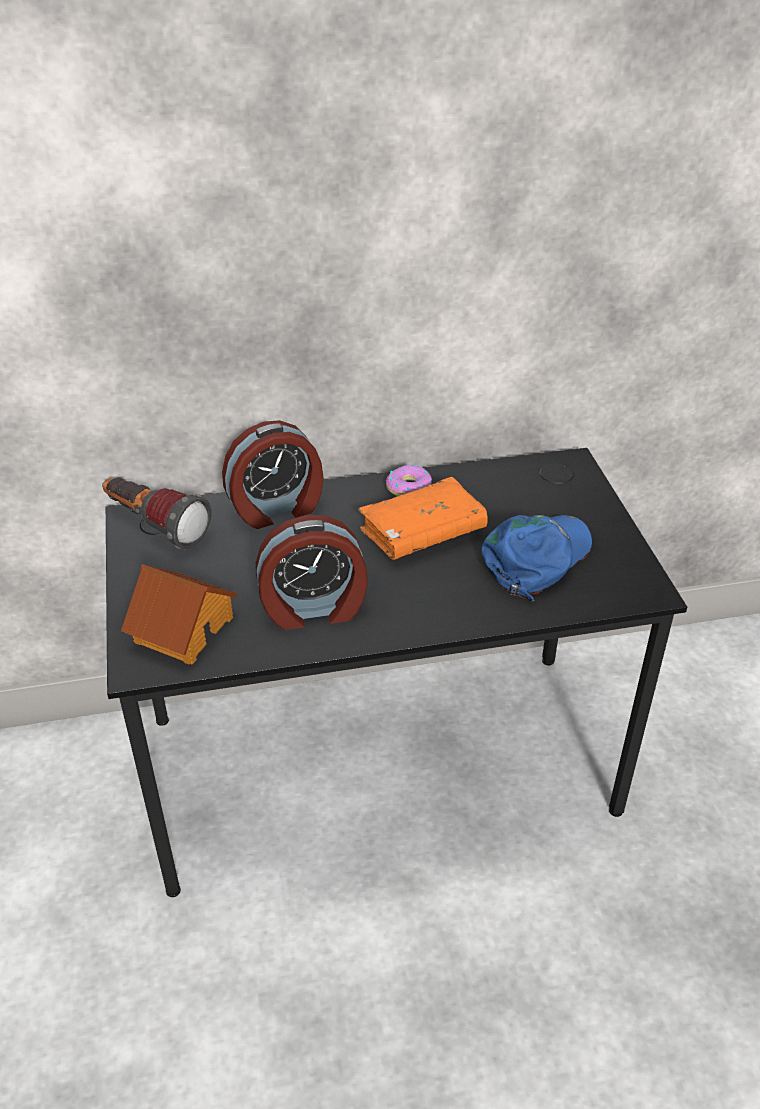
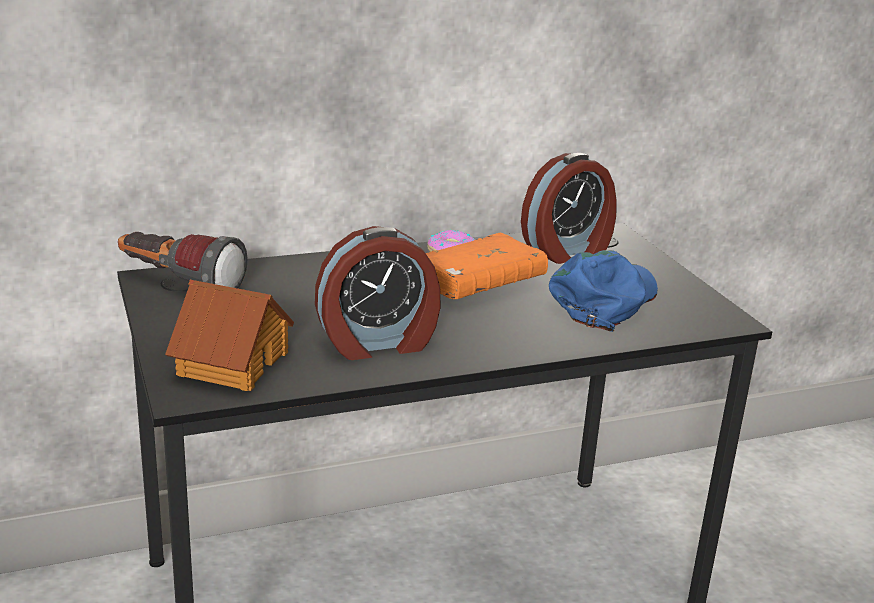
camera: 10 degrees left, 15 degrees down
alarm clock [222,420,323,529] -> alarm clock moved to [521,153,617,264]

